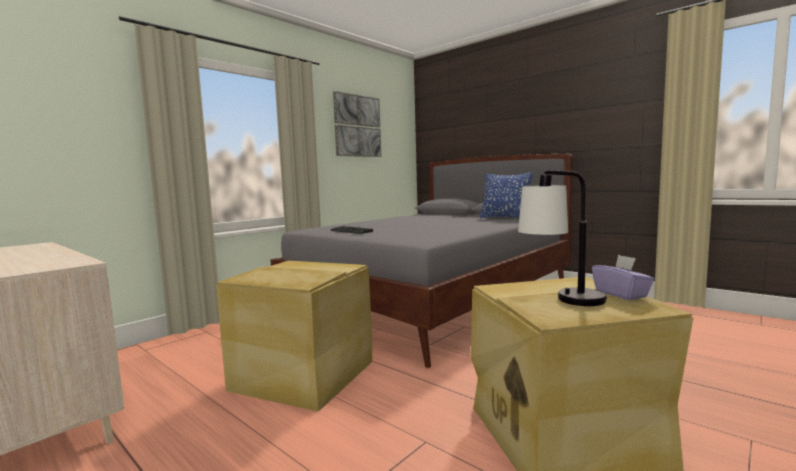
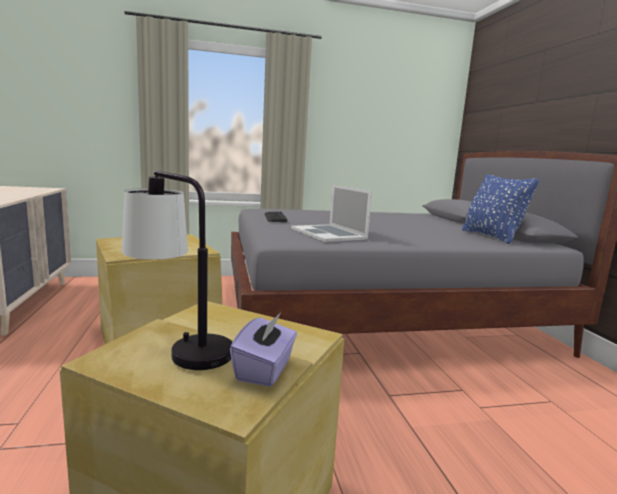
camera: 35 degrees right, 5 degrees up
picture [333,91,381,157] -> none
none -> laptop [291,184,372,242]

